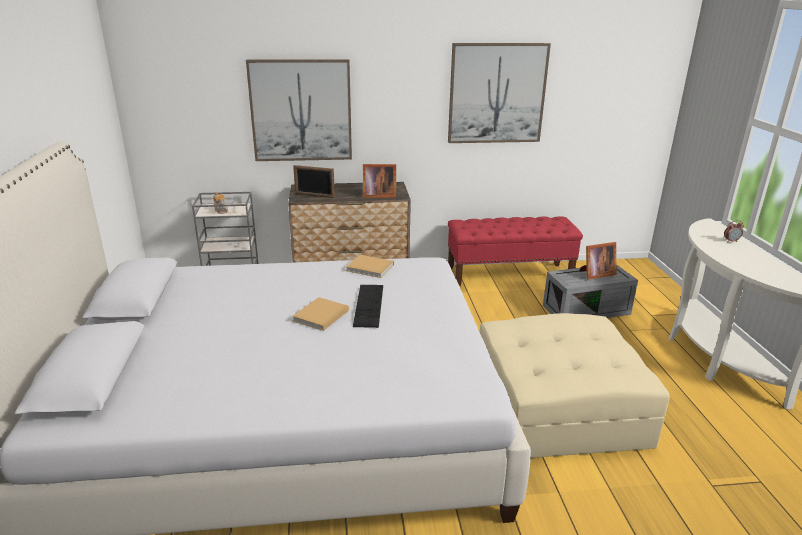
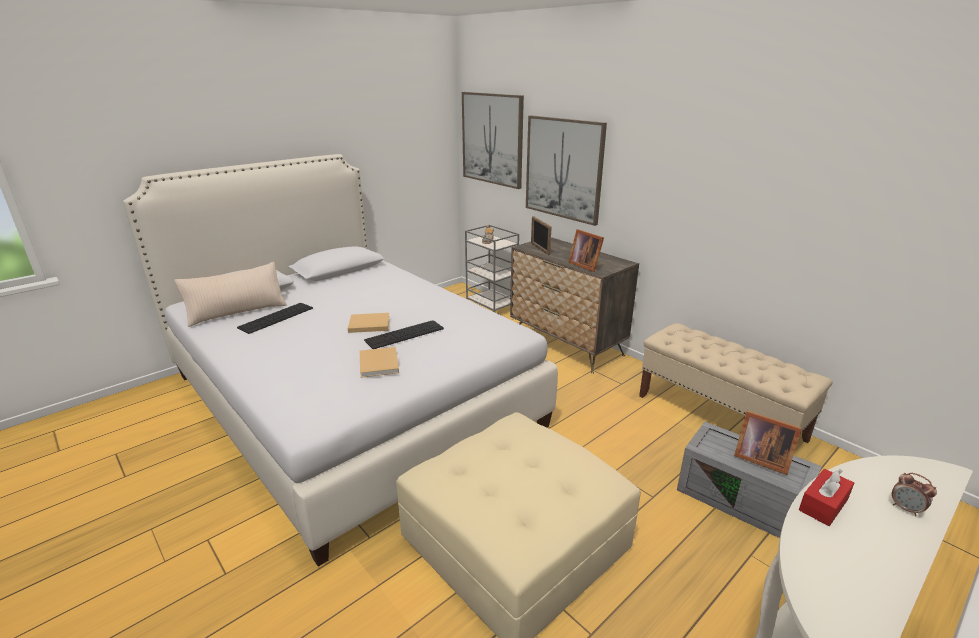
camera: 55 degrees right, 0 degrees up
beige book [346,255,394,278] -> beige book moved to [360,347,399,378]
picture [448,43,551,143] -> picture moved to [462,92,524,189]
red bench [448,216,583,286] -> beige bench [639,323,833,443]
none -> beige pillow [174,262,287,327]
none -> keyboard [237,303,313,334]
none -> red tissue box [799,469,854,526]

